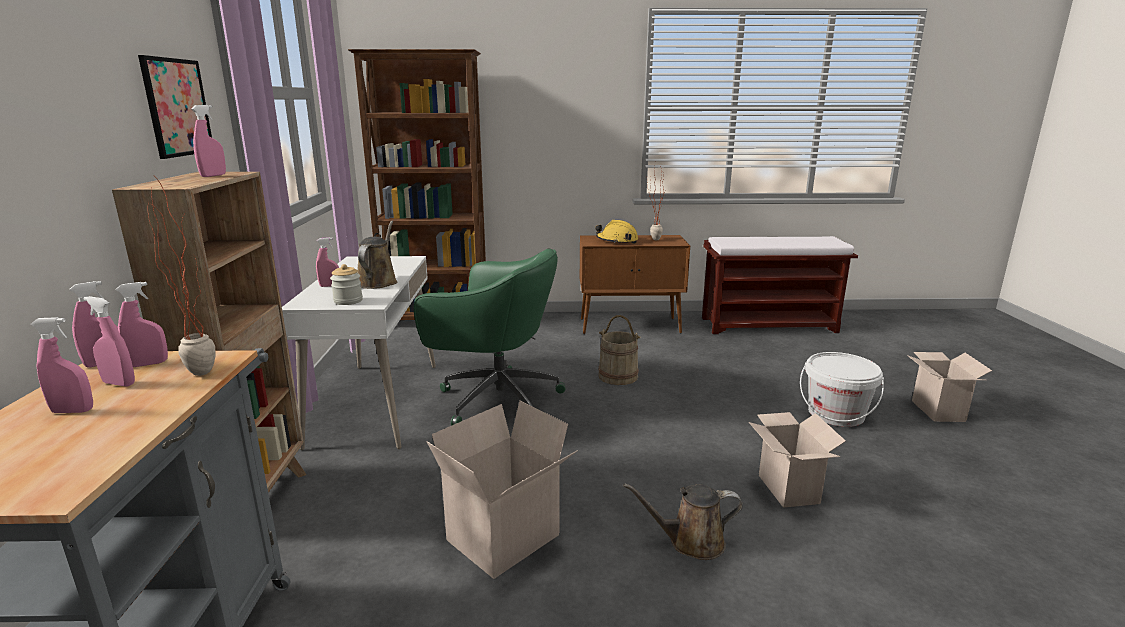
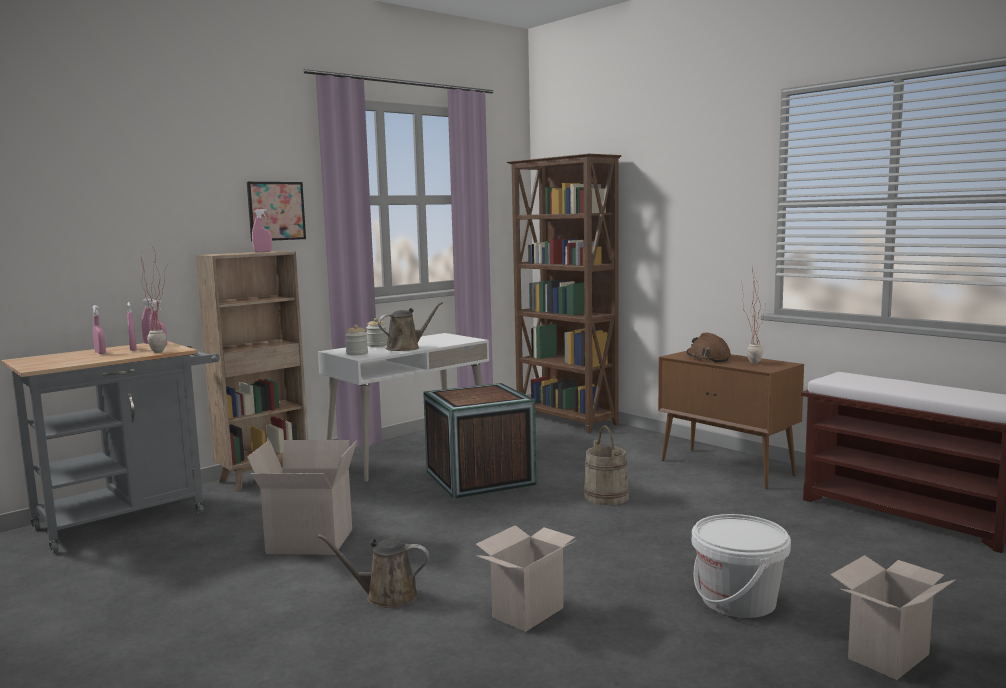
camera: 50 degrees right, 10 degrees down
pink spray bottle [316,237,339,287] -> jar [366,318,387,347]
green office chair [414,249,565,425] -> crate [423,383,537,499]
yellow hard hat [595,220,638,244] -> brown hard hat [687,333,731,362]
brown watering can [623,483,743,560] -> brown watering can turned 45 degrees counterclockwise [318,534,429,608]

